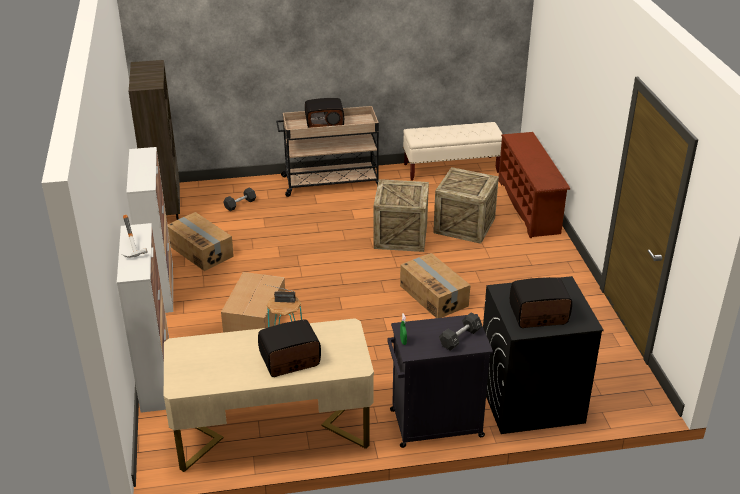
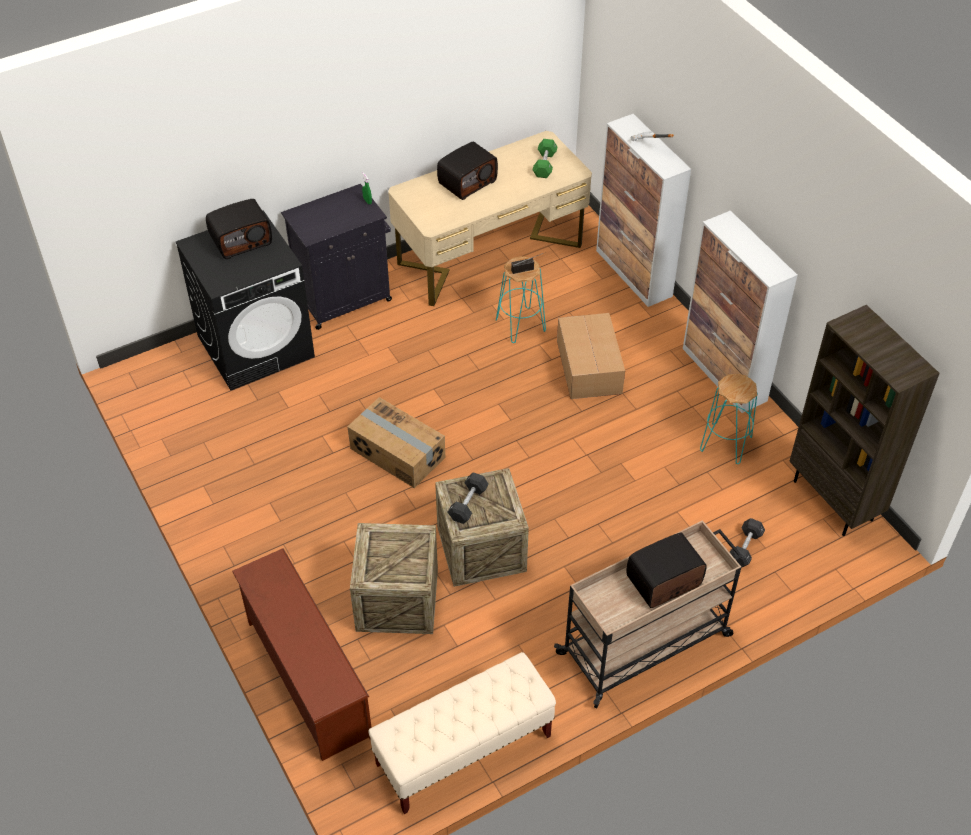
camera: 160 degrees right, 15 degrees up
cardboard box [167,212,234,271] -> turquoise stool [700,374,758,464]
black dumbbell [439,313,482,351] -> black dumbbell moved to [448,472,489,524]
none -> green dumbbell [533,139,557,178]

